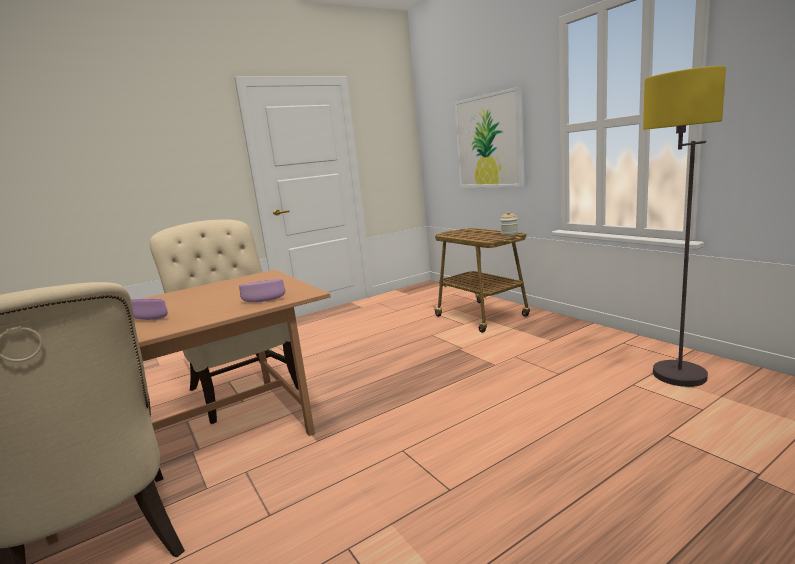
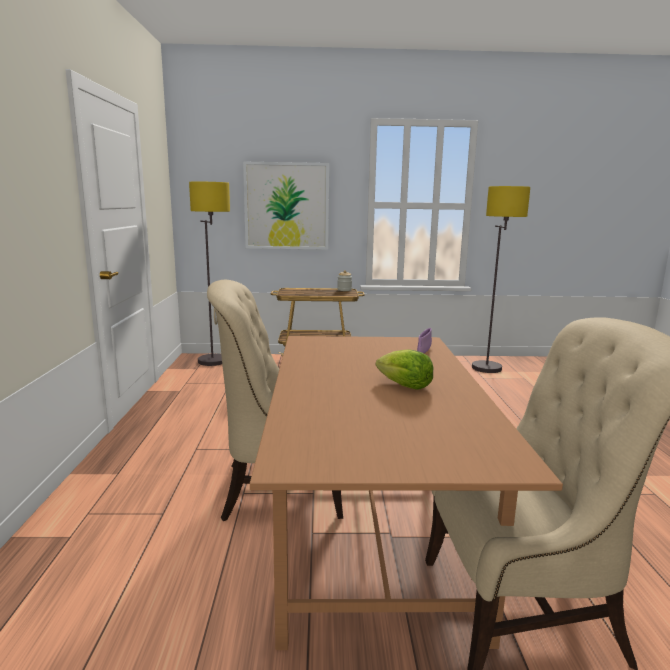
camera: 60 degrees left, 0 degrees up
purple bowl [131,299,168,320] -> lettuce [376,349,433,390]
none -> yellow floor lamp [189,182,230,366]

